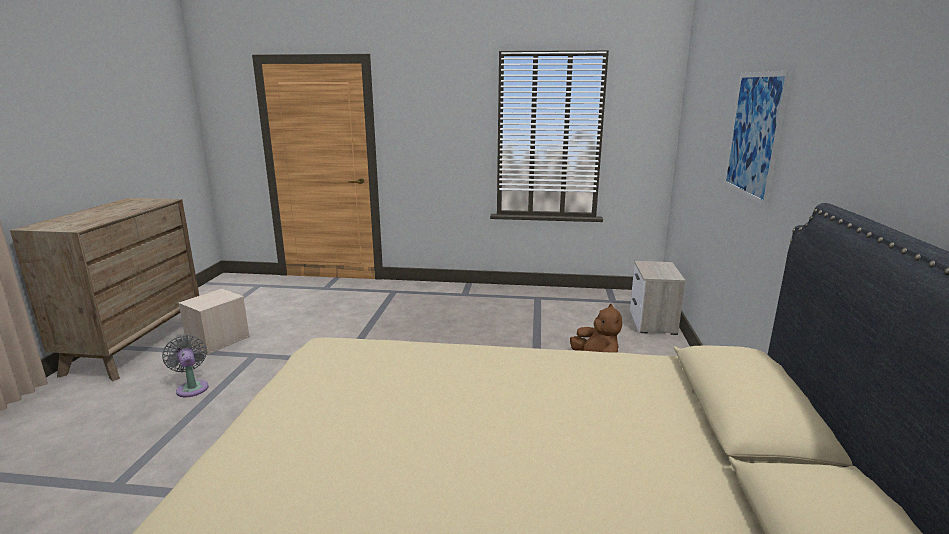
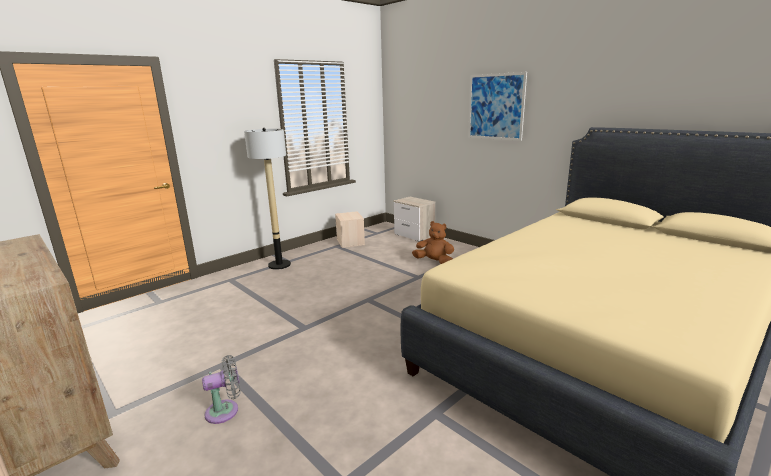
camera: 50 degrees left, 0 degrees up
grey fan [162,335,209,397] -> grey fan turned 150 degrees clockwise [202,355,241,424]
beige storage box [178,289,250,354] -> beige storage box moved to [335,211,365,248]
none -> floor lamp [244,128,291,270]

